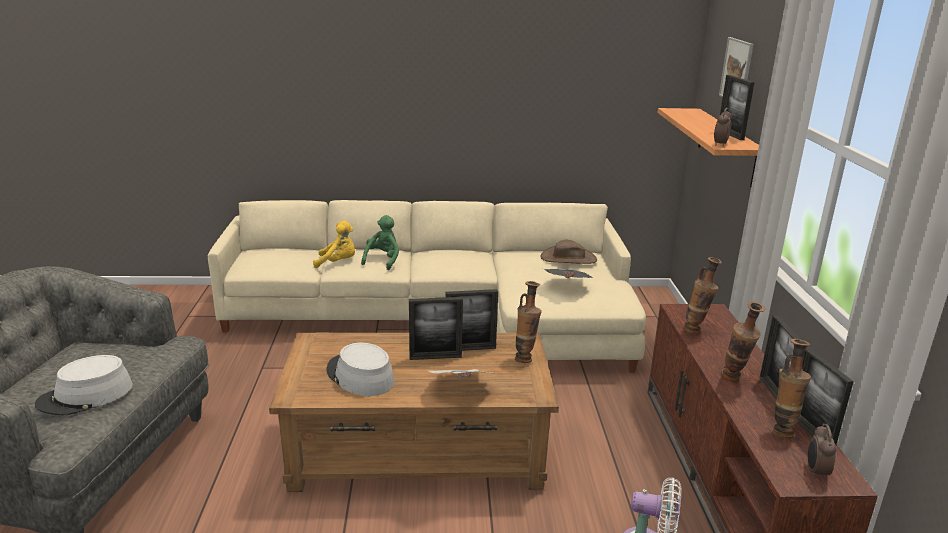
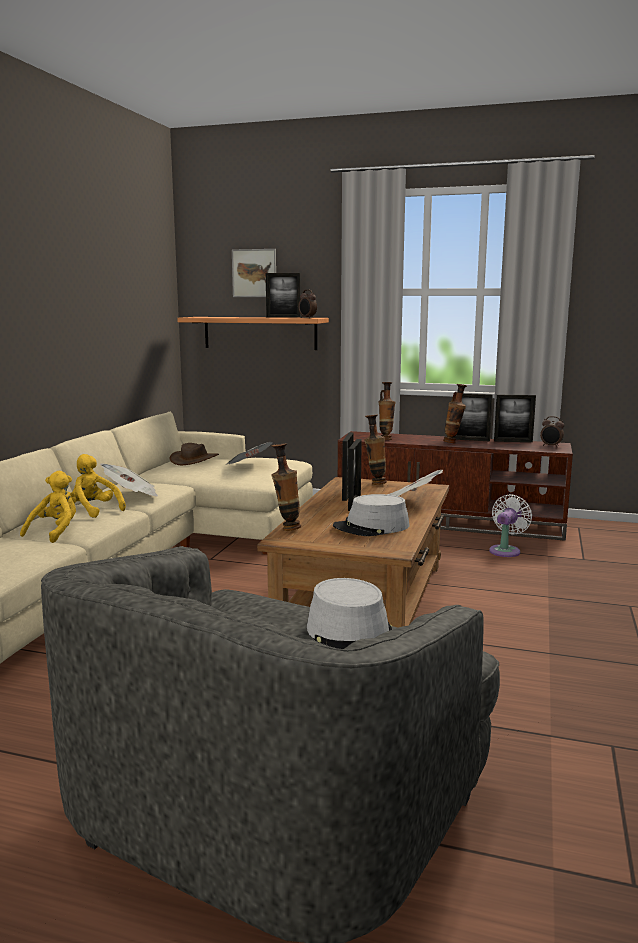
camera: 70 degrees left, 10 degrees down
green plush toy [361,215,399,270] -> yellow plush toy [69,454,126,518]
vase [772,339,811,439] -> vase moved to [272,443,301,531]
none -> newspaper [100,463,158,497]

